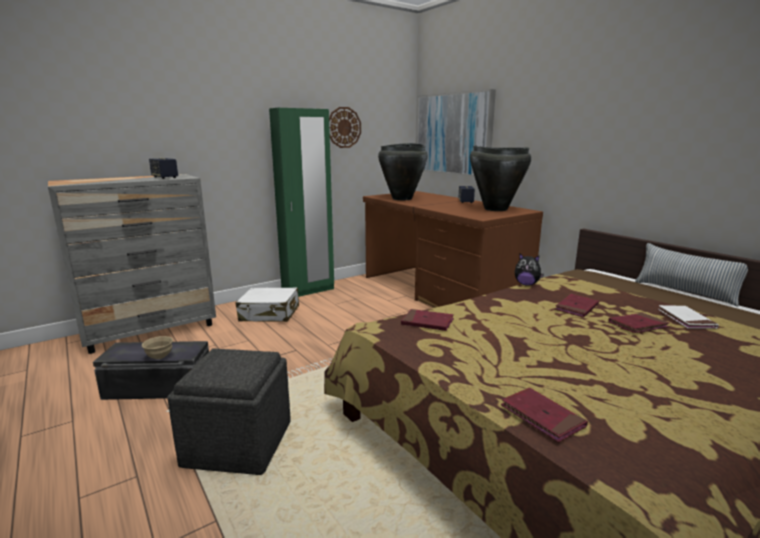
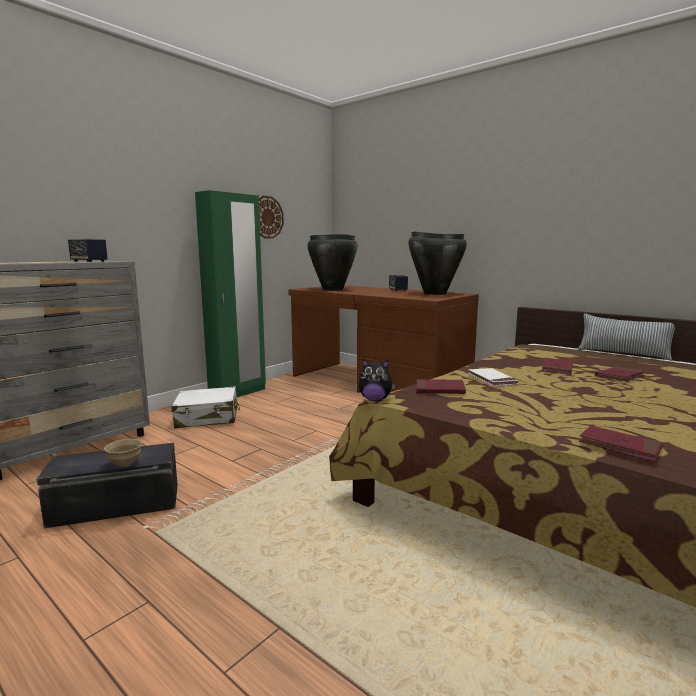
camera: 15 degrees left, 5 degrees down
grey ottoman [167,348,291,475] -> none
picture [416,89,496,177] -> none
plush toy [515,254,544,286] -> plush toy moved to [358,359,396,401]
white book [658,305,719,329] -> white book moved to [468,368,519,386]

